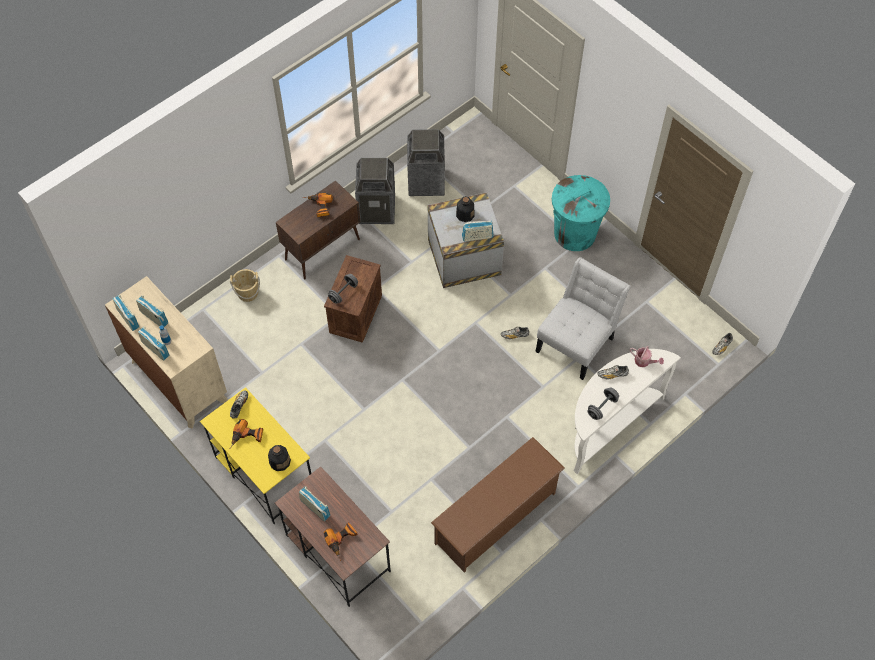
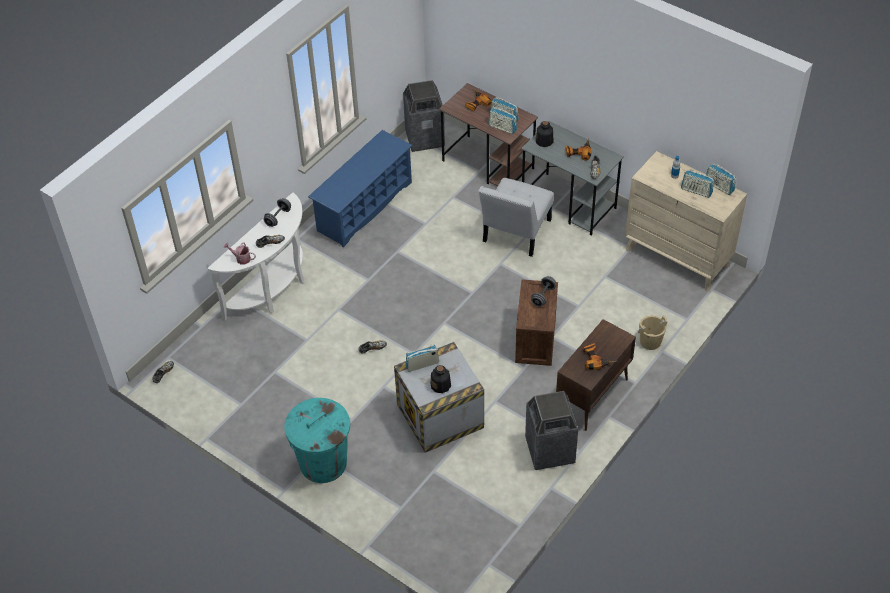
camera: 170 degrees right, 10 degrees down
radio [138,327,170,361] -> radio moved to [488,107,517,134]
yellow desk [200,387,311,524] -> grey desk [521,121,624,236]
trash can [407,129,445,196] -> trash can moved to [403,80,445,152]
brown shoe rack [431,437,565,573] -> blue shoe rack [308,130,413,247]
white chair [535,257,630,380] -> white chair moved to [479,178,554,257]

